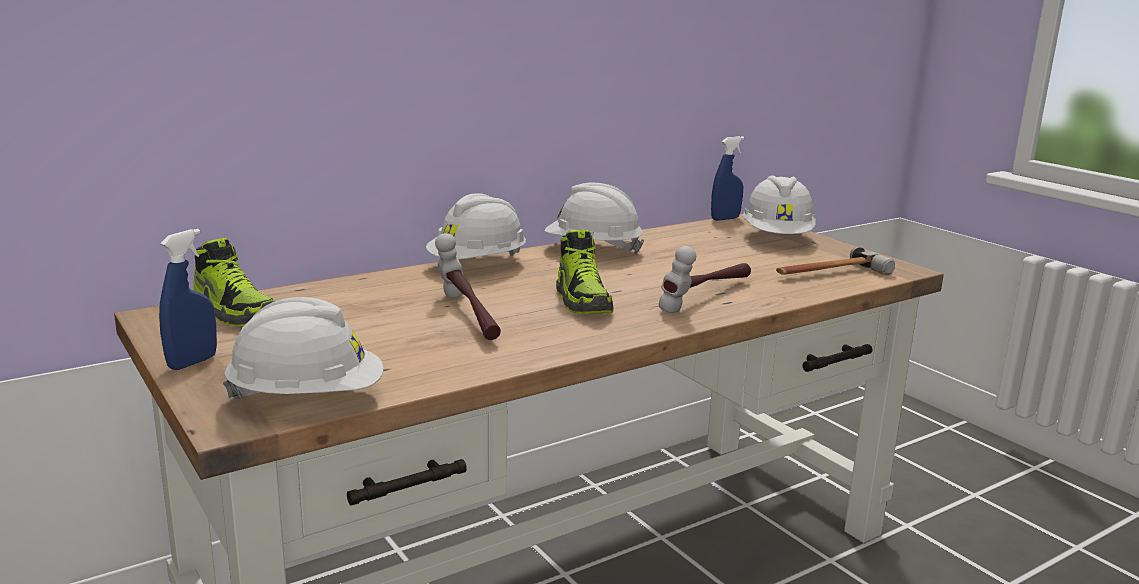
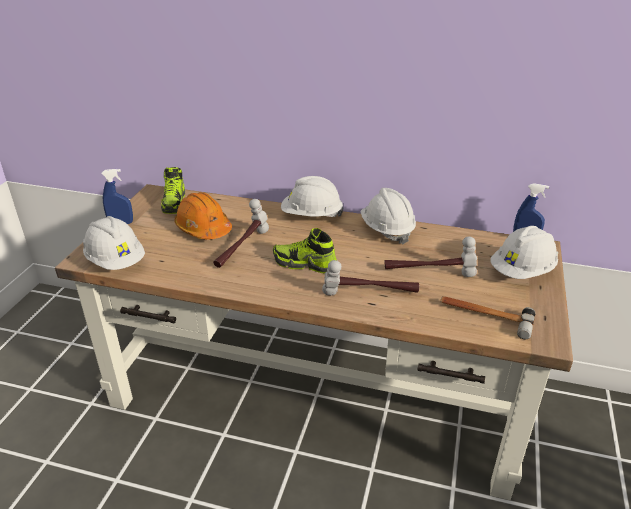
camera: 50 degrees right, 15 degrees up
shoe [556,230,613,314] -> shoe turned 75 degrees clockwise [273,228,337,273]
none -> orange hard hat [175,192,232,240]
none -> hammer [384,236,477,277]

